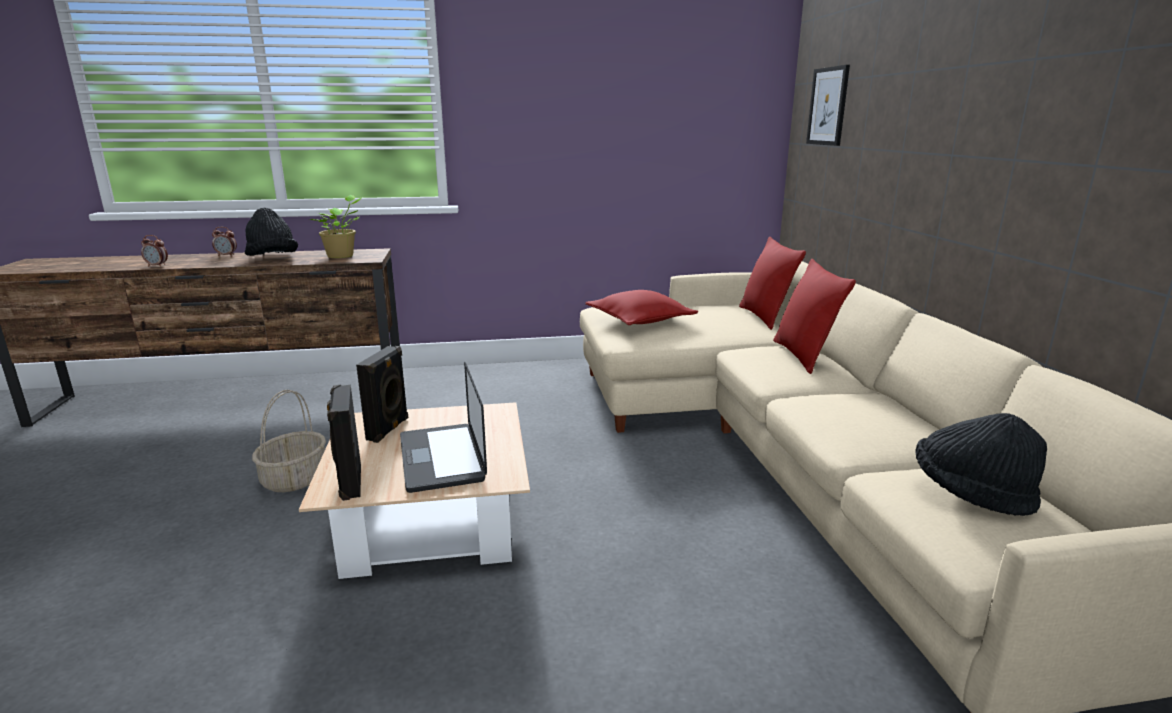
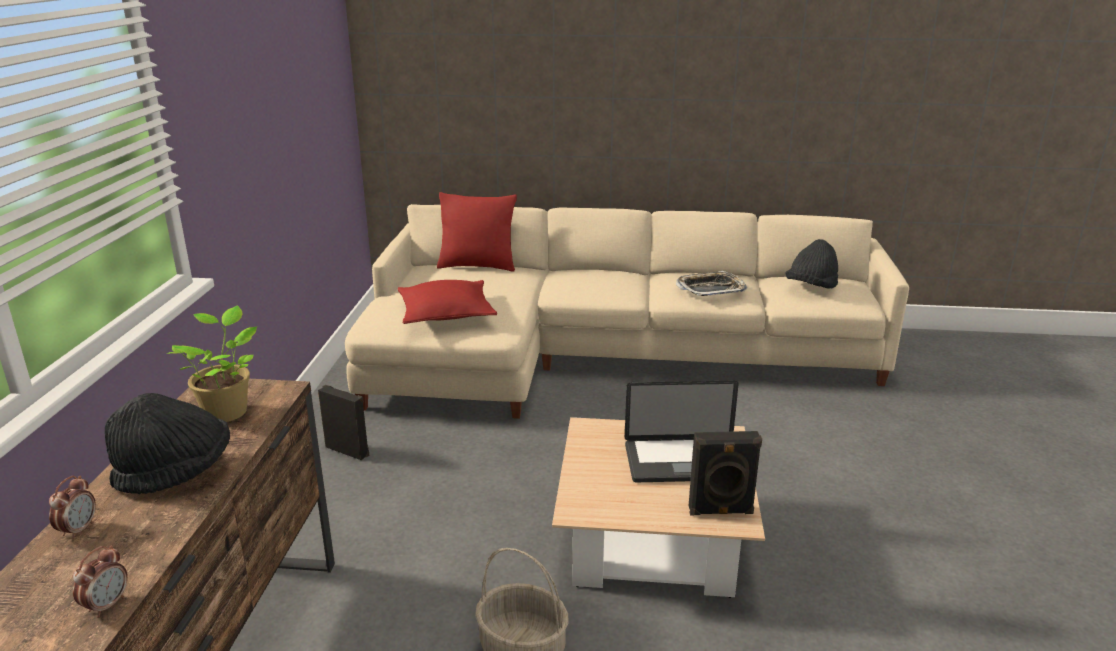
camera: 75 degrees left, 5 degrees up
black speaker [356,346,408,443] -> black speaker moved to [318,385,369,460]
red pillow [773,259,856,374] -> none
picture [806,65,850,146] -> none
none -> tray [676,271,747,296]

